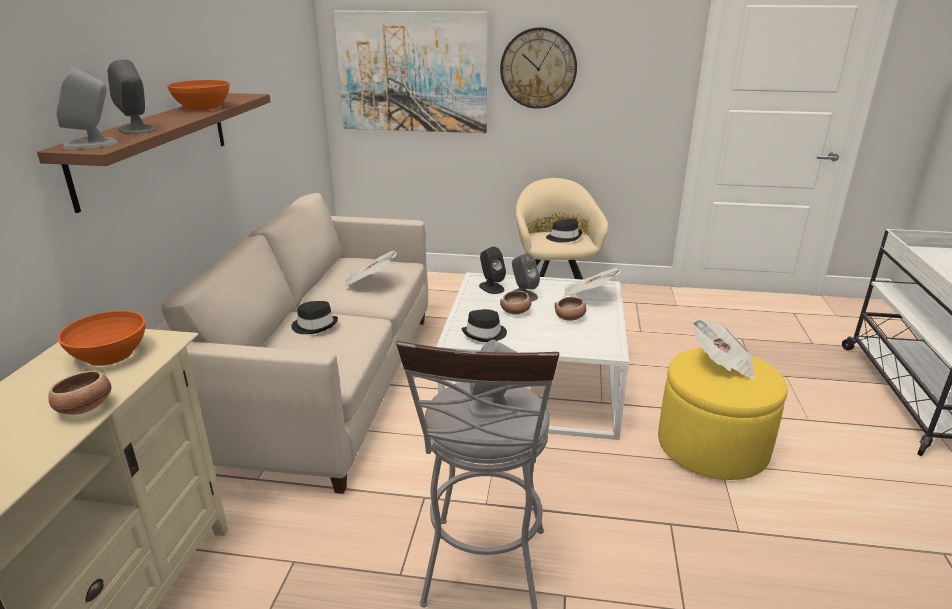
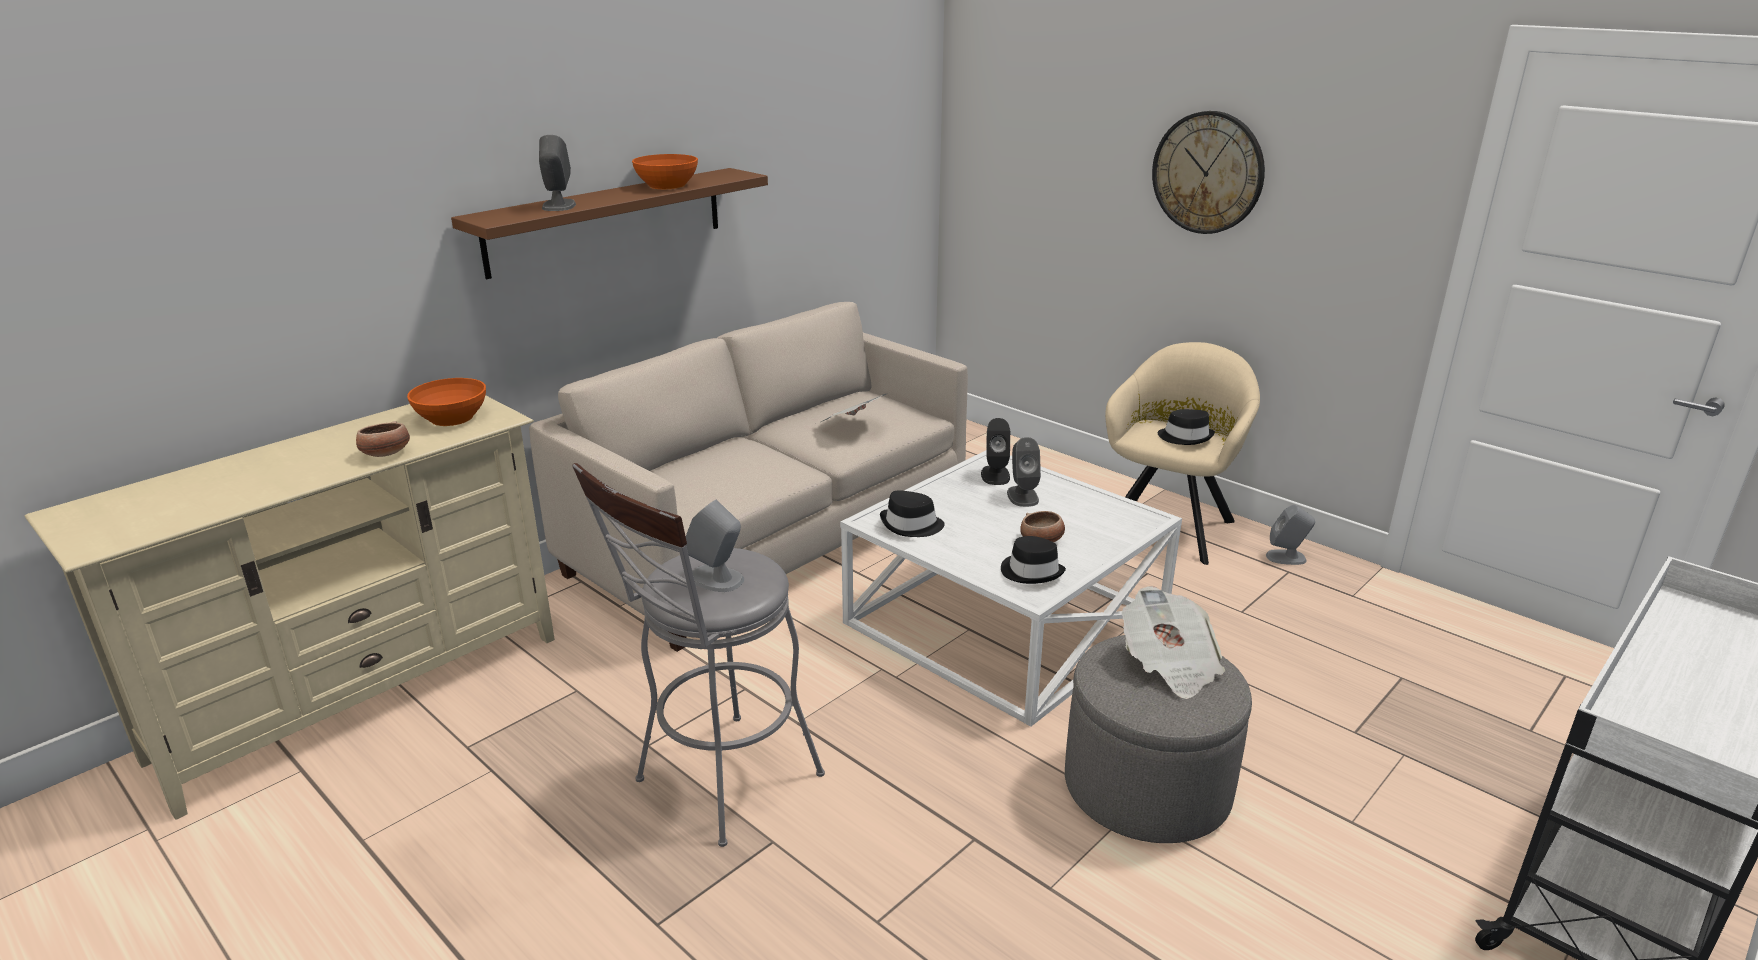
camera: 35 degrees right, 0 degrees up
grey speaker [56,67,118,149] -> grey speaker moved to [1266,505,1315,565]
black hat [291,301,338,334] -> black hat moved to [1001,536,1066,584]
picture [334,11,488,133] -> none
bowl [500,291,531,315] -> none
newspaper [563,267,621,297] -> none
yellow ottoman [658,348,788,480] -> grey ottoman [1065,635,1252,843]

